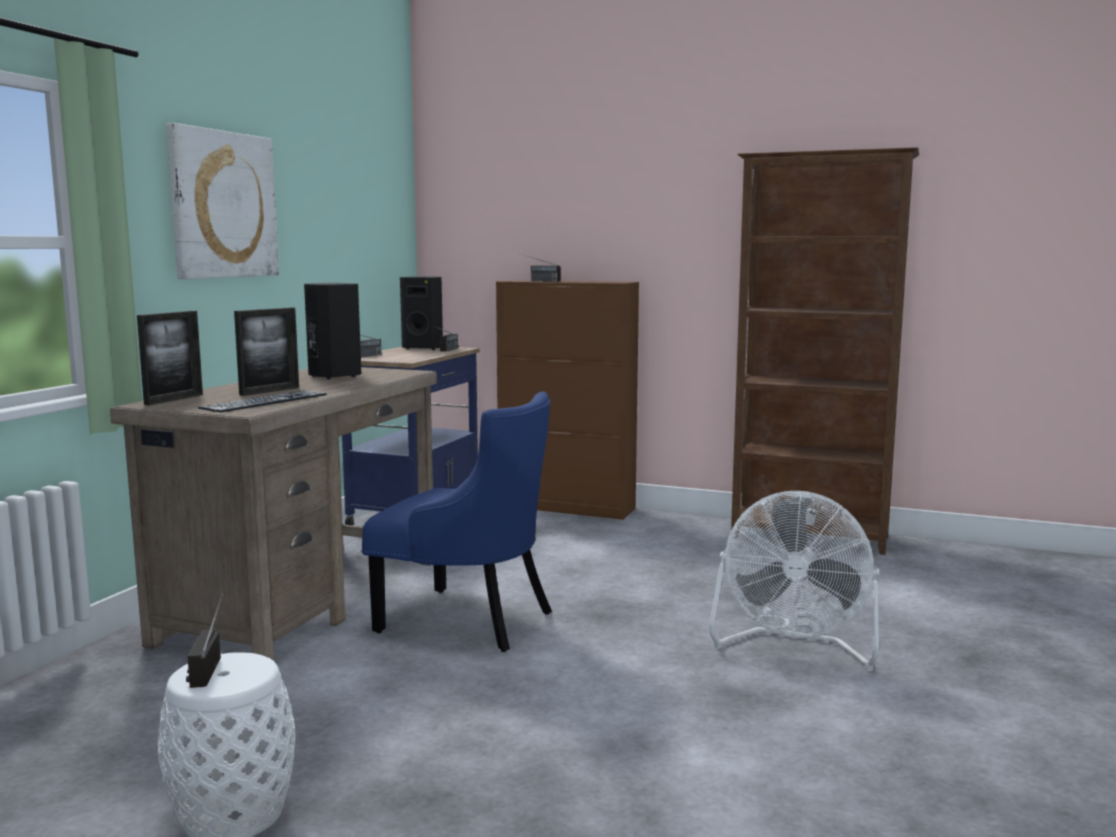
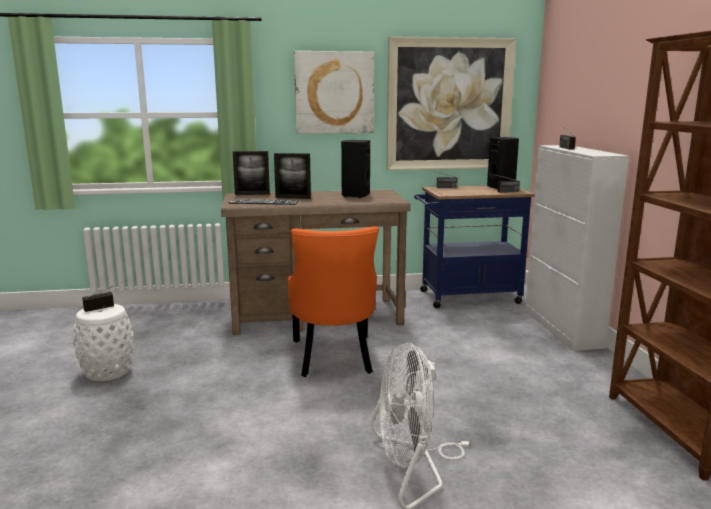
camera: 60 degrees right, 5 degrees up
blue chair [361,392,552,652] -> orange chair [287,226,379,377]
brown cabinet [496,280,639,520] -> white cabinet [525,145,629,351]
none -> picture [387,36,516,170]

